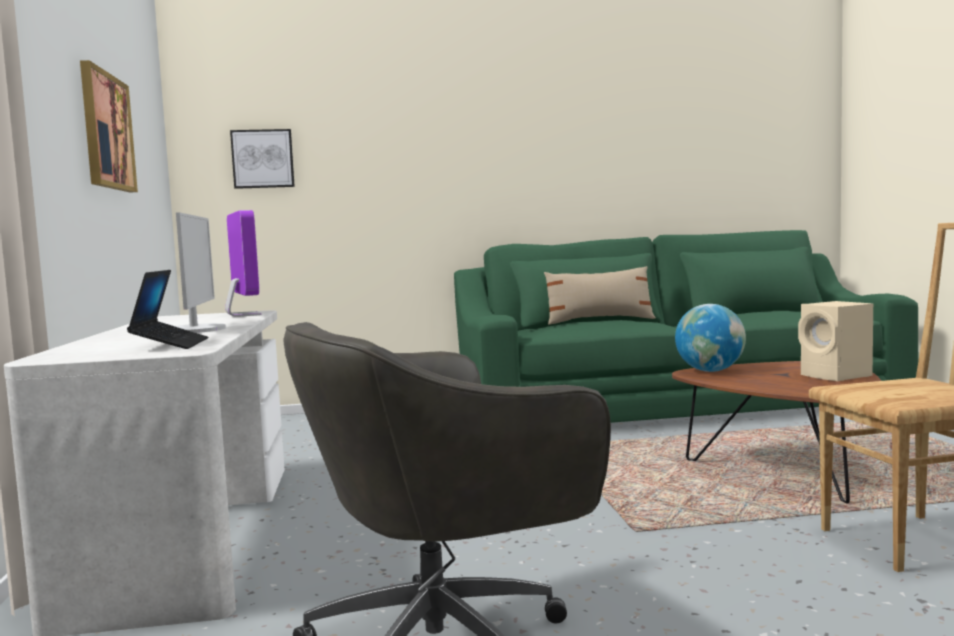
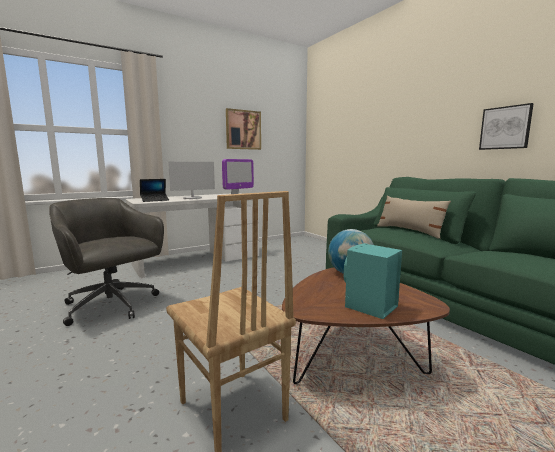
camera: 65 degrees right, 5 degrees up
picture [230,129,295,189] -> picture moved to [479,103,534,150]
beige speaker [798,301,873,381] -> turquoise speaker [344,243,402,319]

